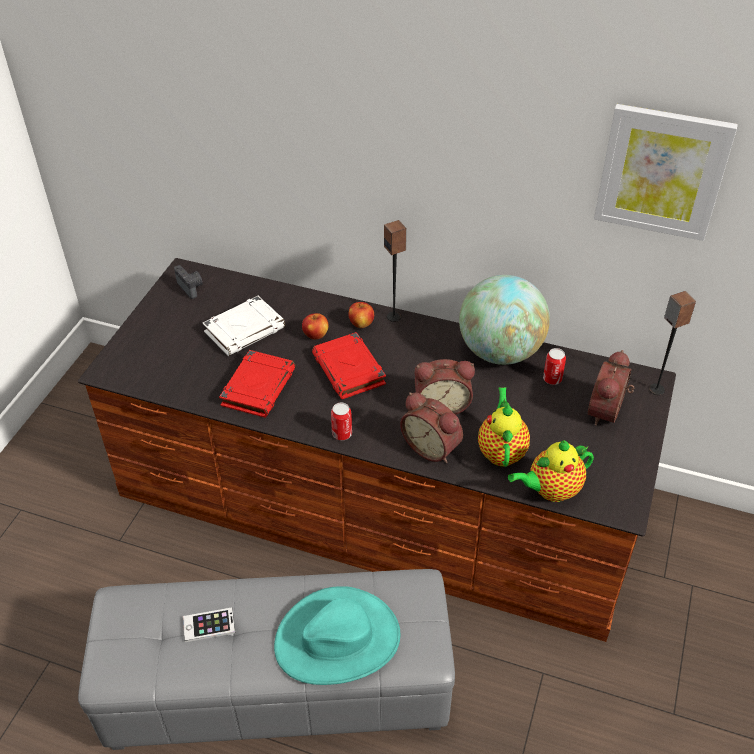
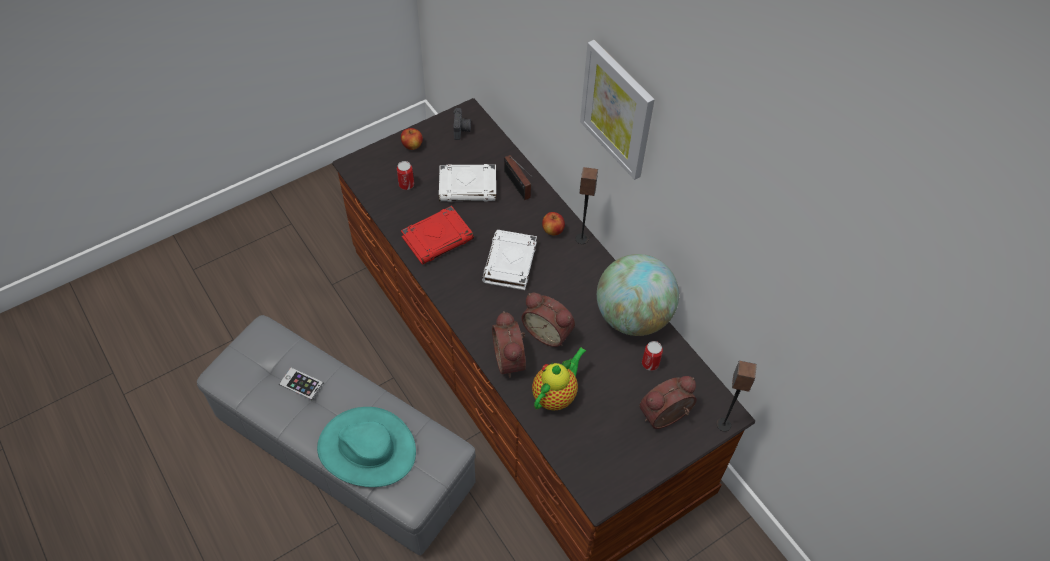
camera: 35 degrees right, 10 degrees up
apple [302,313,329,340] -> apple moved to [401,128,423,150]
red book [312,332,386,399] -> white book [482,230,537,290]
can [331,403,352,440] -> can moved to [397,161,414,190]
teapot [508,440,594,502] -> none
picture [594,104,738,241] -> picture moved to [580,40,655,180]
none -> radio [504,155,532,200]

